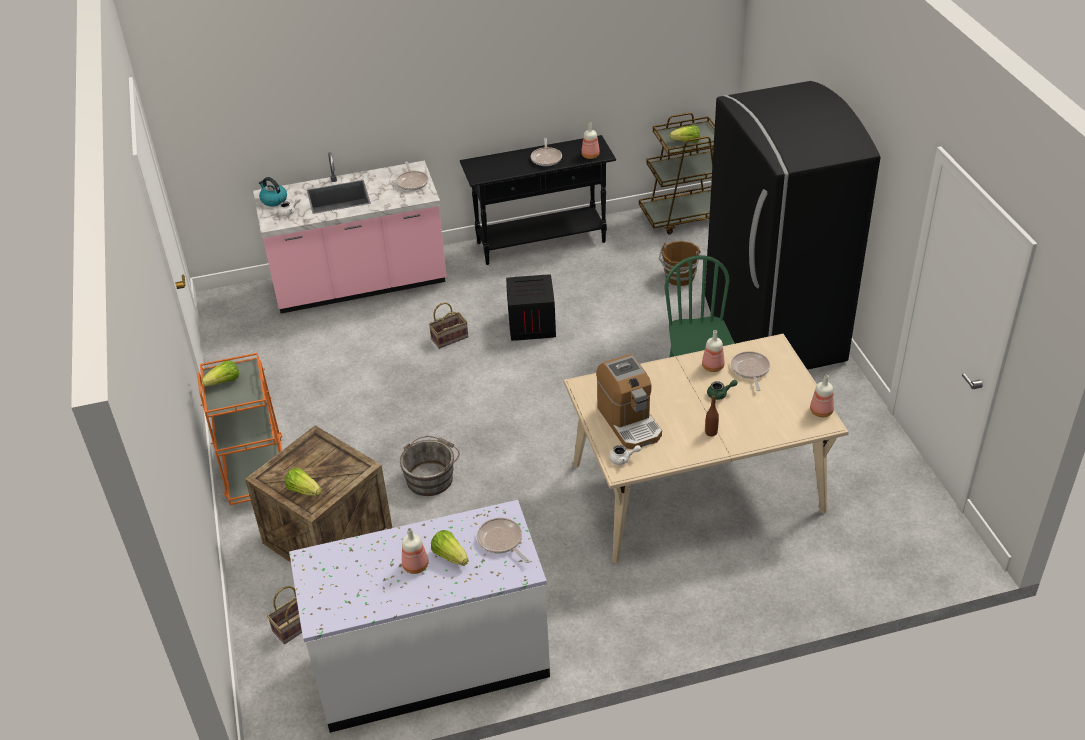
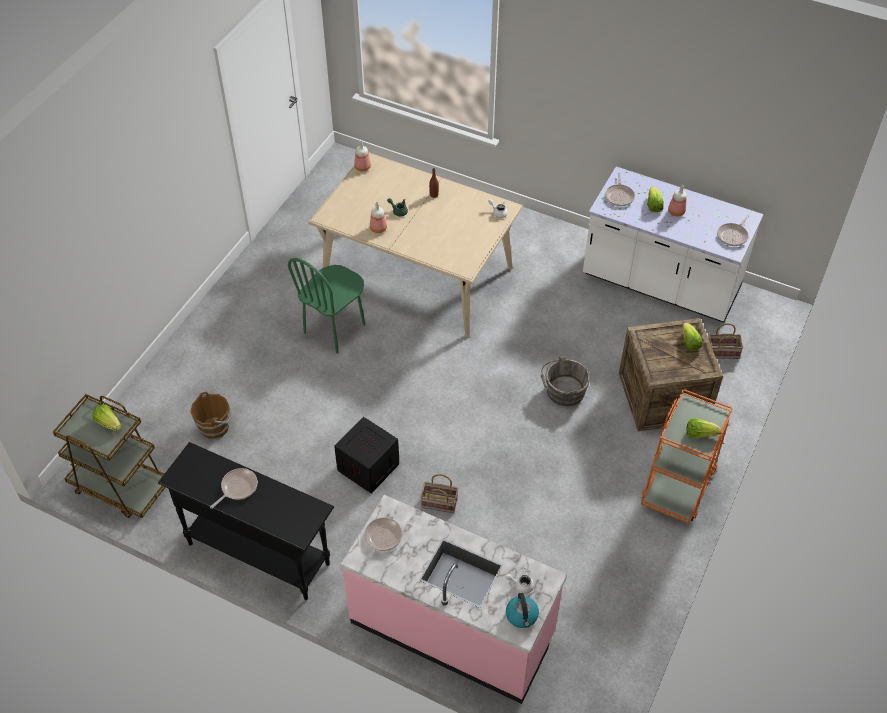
camera: 140 degrees left, 10 degrees up
bottle [581,122,600,159] -> none
coffee machine [596,354,662,449] -> none
black fridge [705,81,881,370] -> none
frying pan [731,351,770,391] -> frying pan moved to [717,215,749,246]

